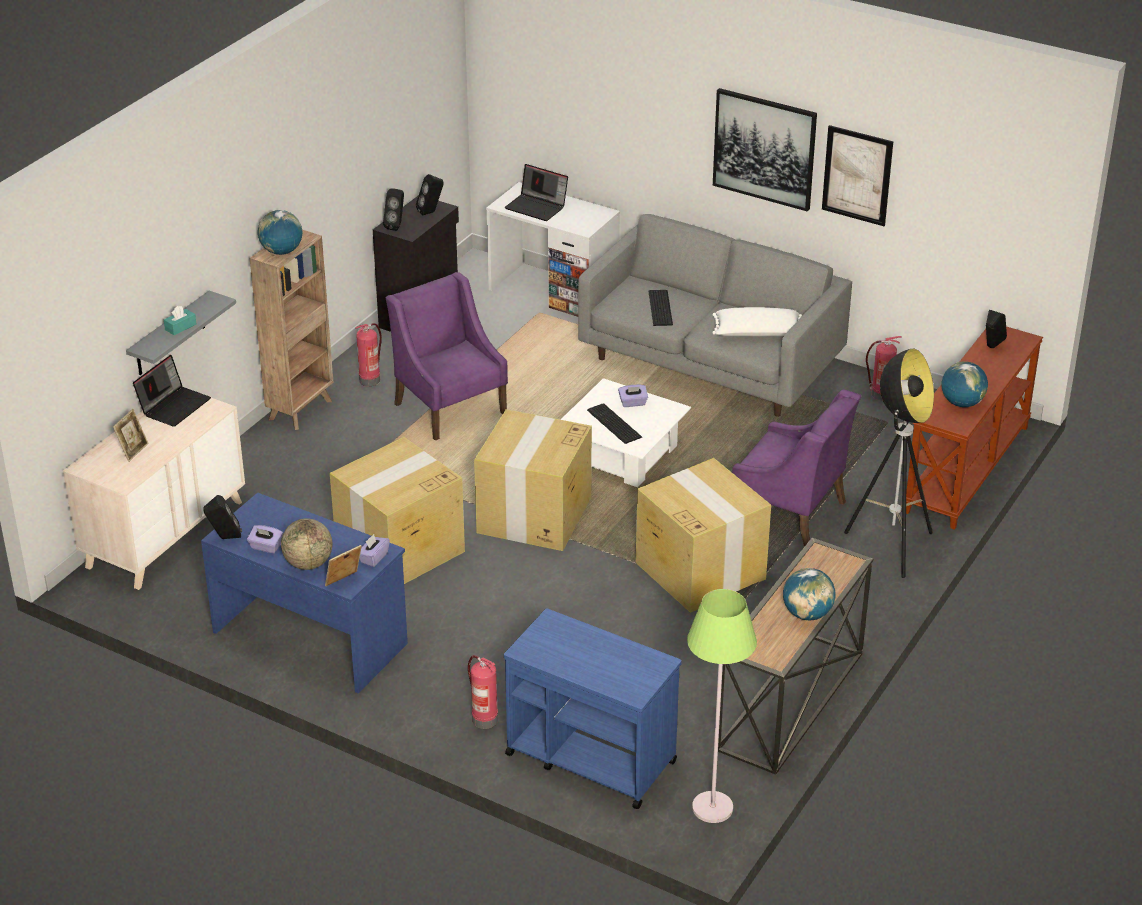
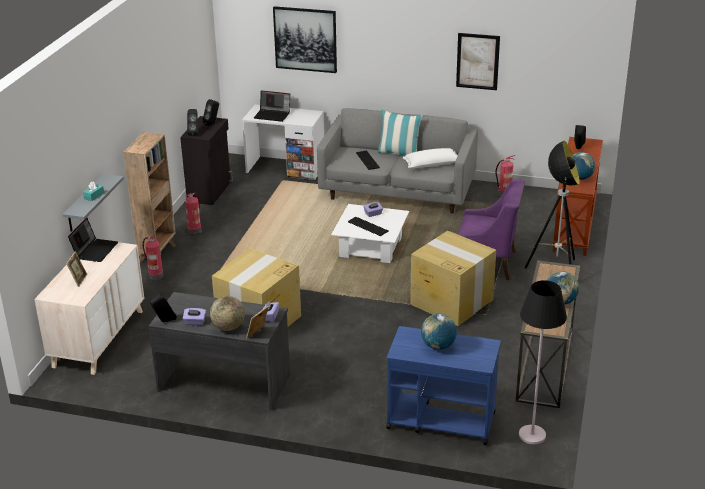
camera: 15 degrees left, 5 degrees down
blue desk [201,493,408,693] -> grey desk [149,292,290,411]
globe [258,210,302,255] -> globe moved to [421,314,457,350]
purple armchair [386,272,508,441] -> none
fire extinguisher [468,655,498,729] -> fire extinguisher moved to [143,237,163,280]
cardboard box [474,409,592,551] -> none
green floor lamp [687,589,757,823] -> black floor lamp [519,280,567,444]
picture [713,88,817,212] -> picture moved to [273,6,337,73]
none -> pillow [377,110,423,156]

